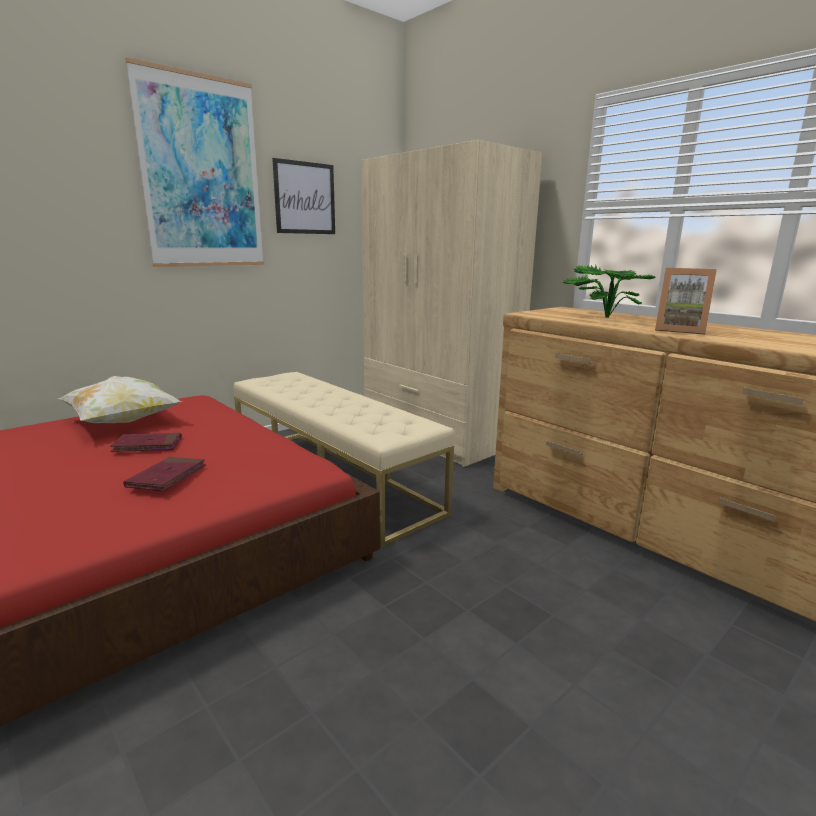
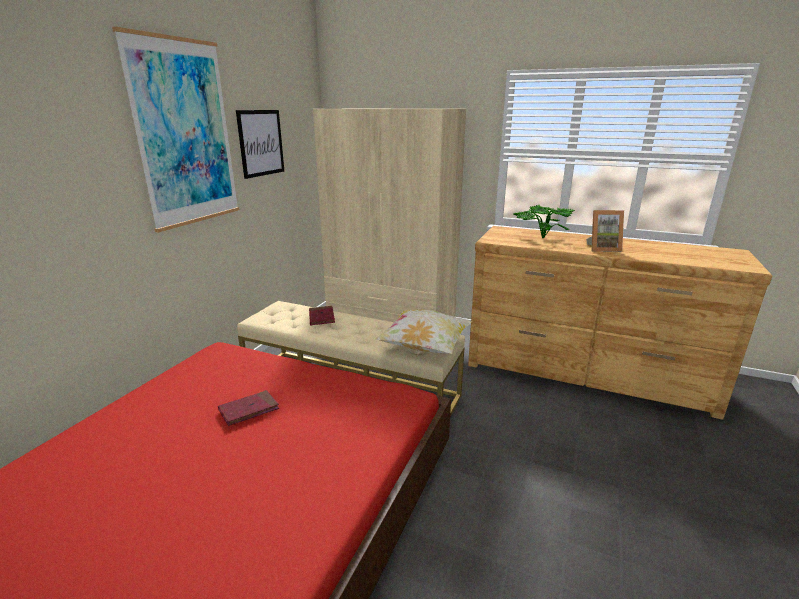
camera: 25 degrees left, 5 degrees up
pillow [57,376,182,423] -> pillow moved to [375,309,472,354]
red book [123,457,206,491] -> red book moved to [309,306,335,325]

